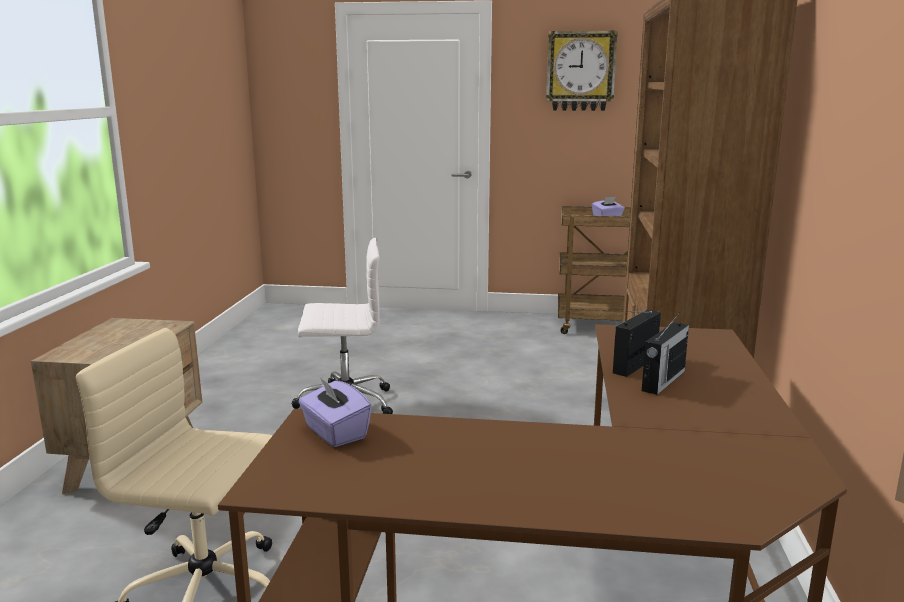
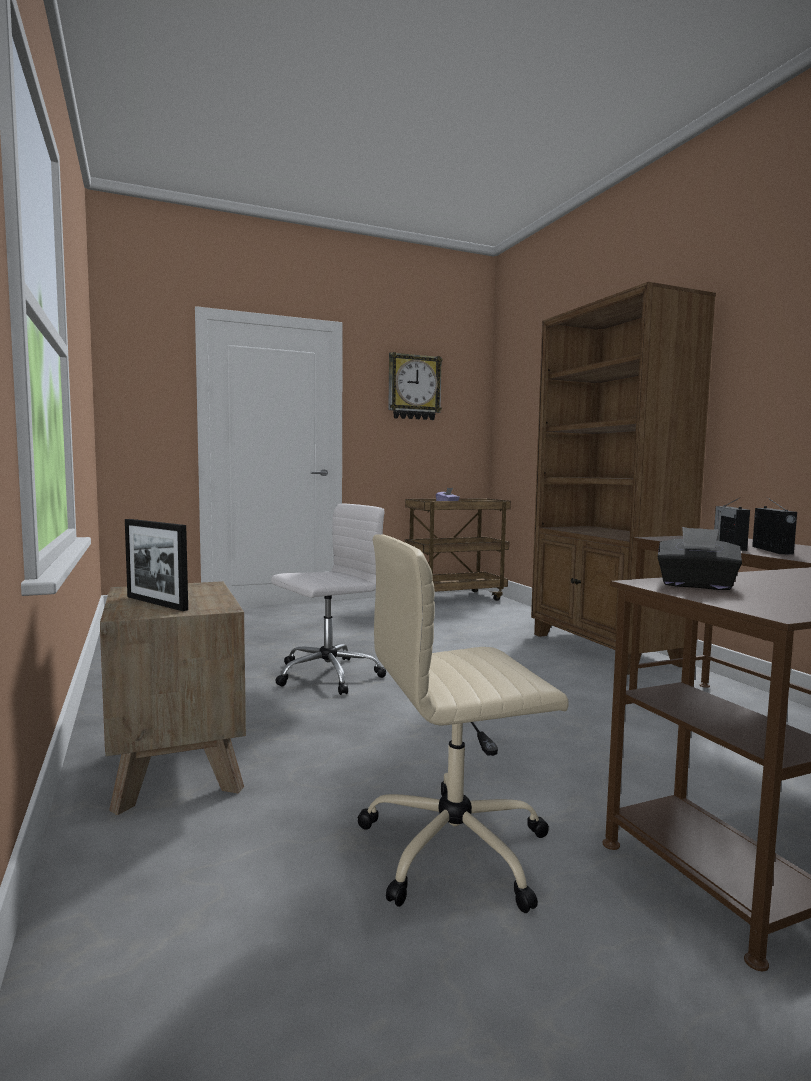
camera: 30 degrees left, 10 degrees down
purple tissue box [299,377,372,447] -> black tissue box [658,527,742,590]
none -> picture frame [125,519,188,611]

